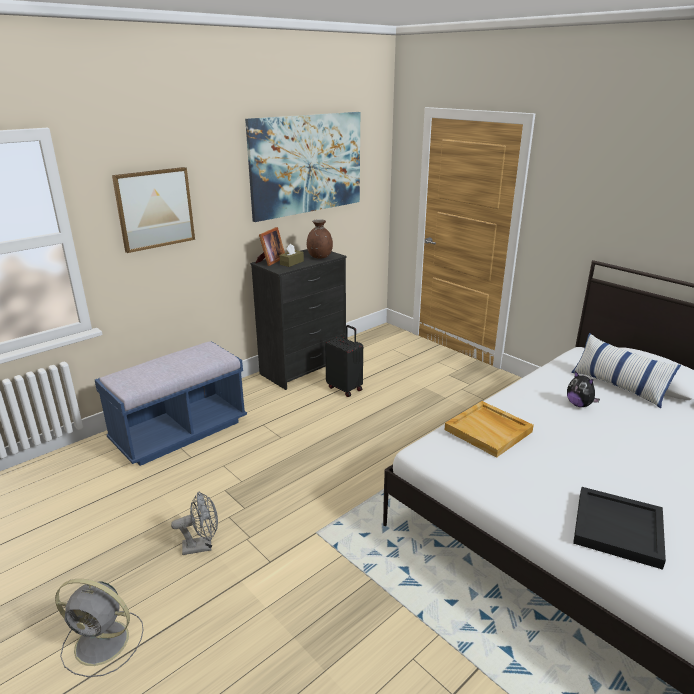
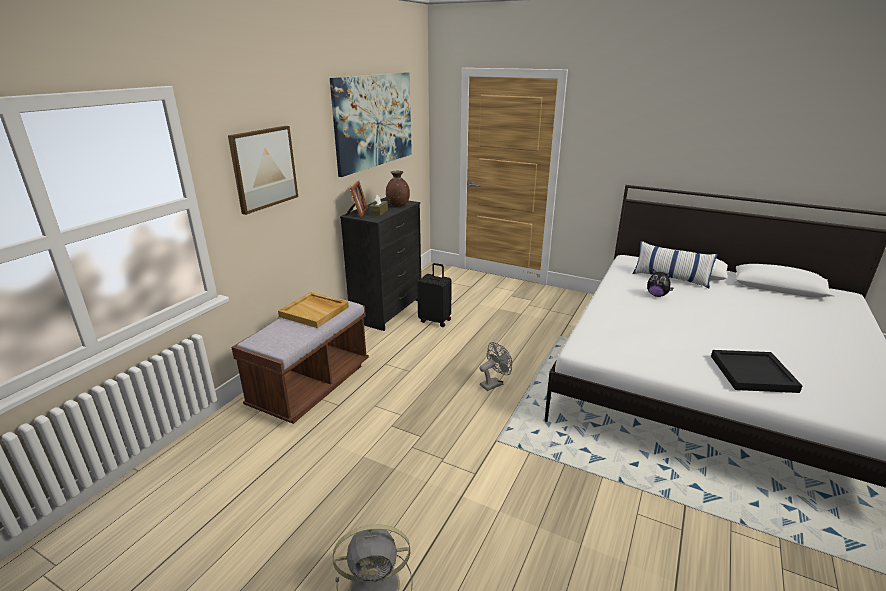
camera: 20 degrees left, 0 degrees up
blue bench [95,341,247,466] -> brown bench [231,295,369,424]
grey fan [171,492,218,555] -> grey fan moved to [479,342,512,391]
beige tray [445,401,534,458] -> beige tray moved to [278,292,349,328]

